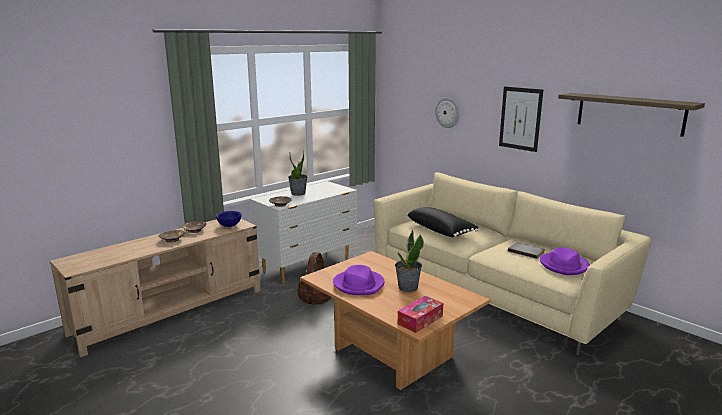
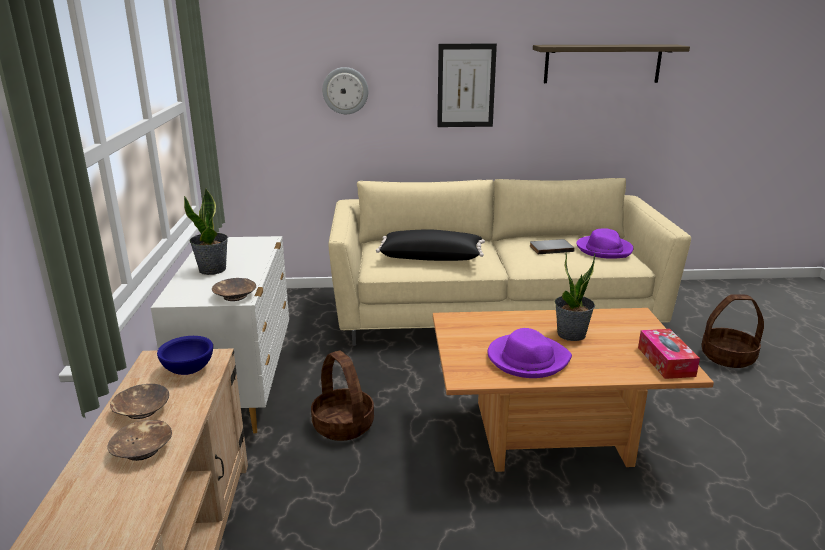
camera: 50 degrees left, 5 degrees up
none -> basket [701,294,764,368]

